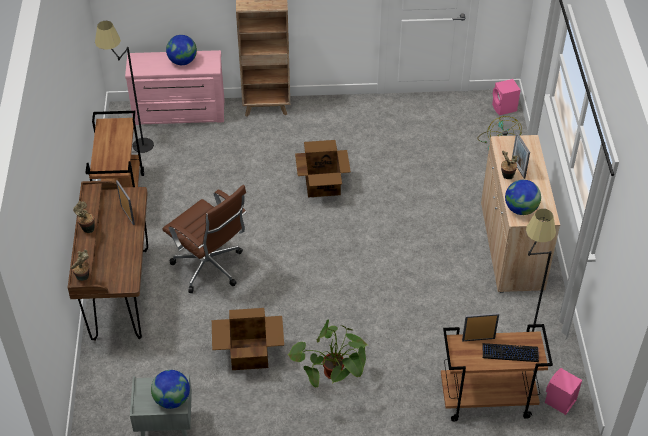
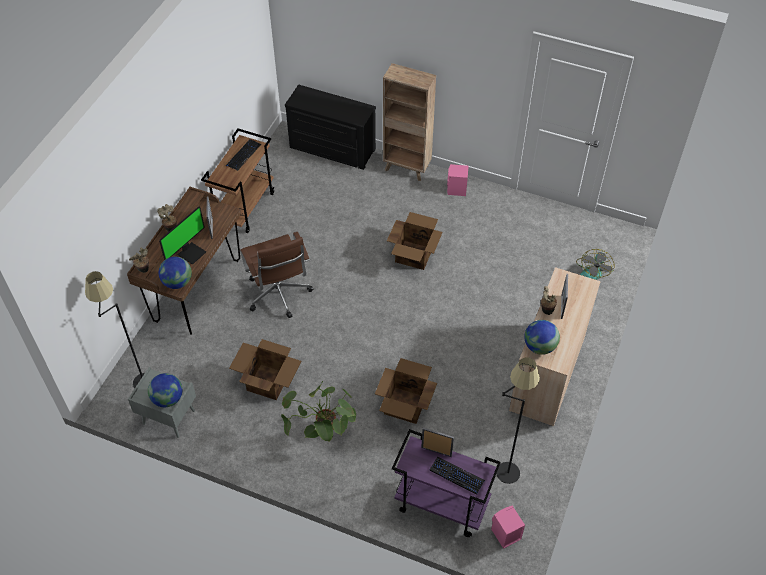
camera: 25 degrees right, 5 degrees up
black floor lamp [95,21,154,153] -> black floor lamp moved to [85,271,145,388]
pink dresser [125,50,224,125] -> black dresser [285,85,376,170]
globe [166,35,197,65] -> globe moved to [159,257,192,289]
brown cart [441,324,553,422] -> purple cart [392,429,501,537]
pink speaker [492,79,520,115] -> pink speaker moved to [447,164,469,196]
none -> monitor [159,206,206,265]
none -> keyboard [226,139,261,171]
none -> cardboard box [375,358,437,424]

